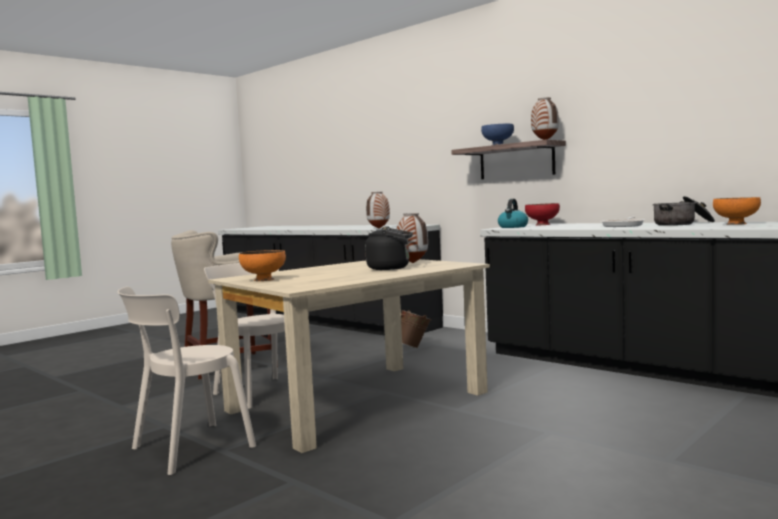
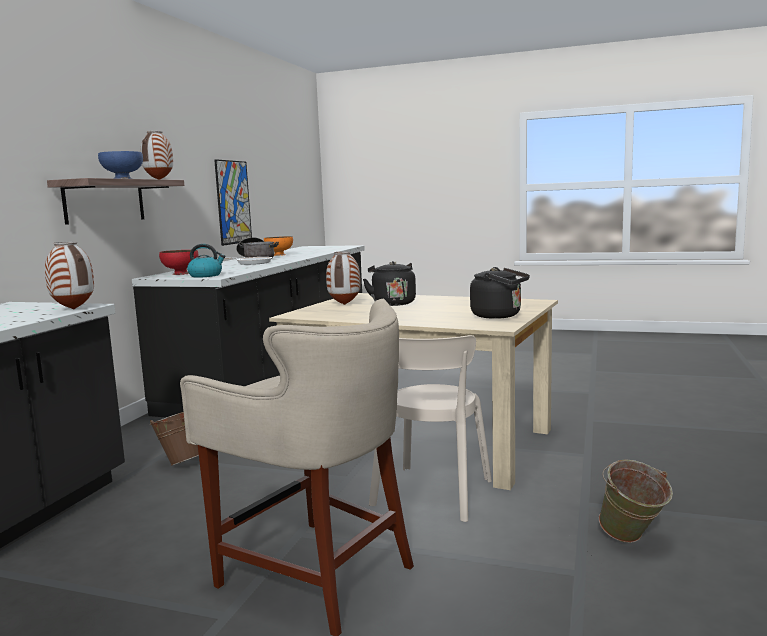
camera: 115 degrees left, 5 degrees up
beige chair [118,287,256,475] -> none
orange bowl [239,250,286,281] -> black kettle [470,267,530,319]
none -> picture [214,159,252,246]
none -> green bucket [599,459,673,543]

